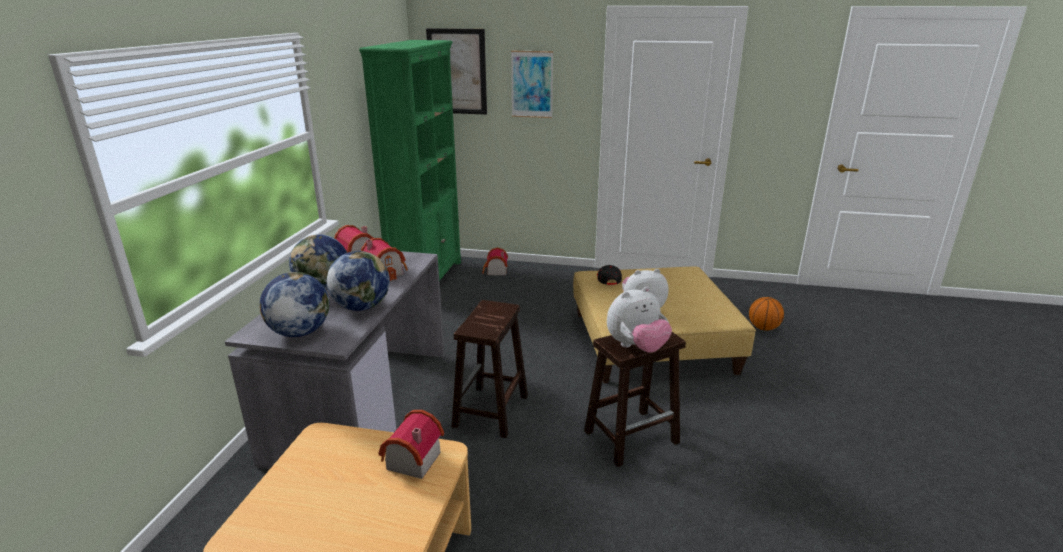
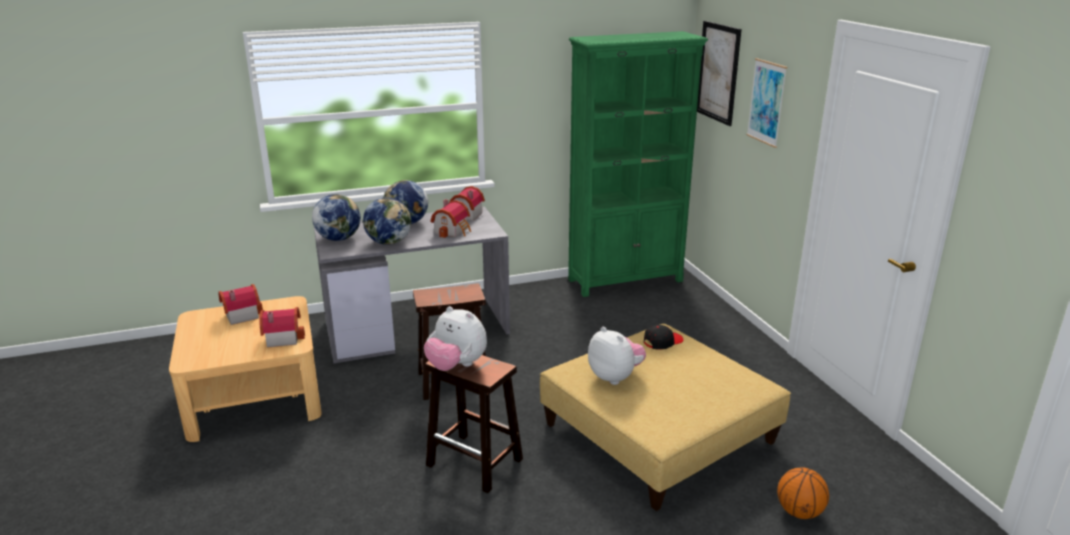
camera: 60 degrees right, 0 degrees up
toy house [482,248,508,275] -> toy house moved to [219,284,263,325]

